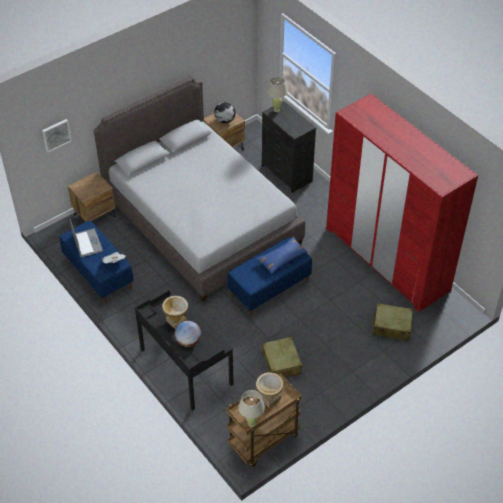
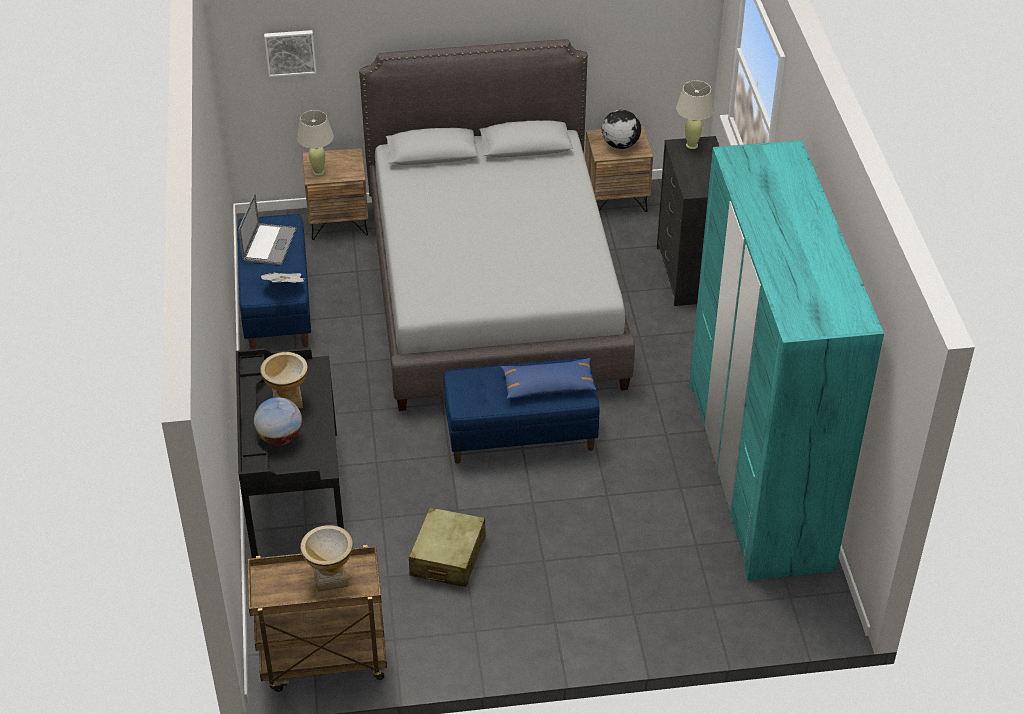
camera: 30 degrees right, 5 degrees down
beige table lamp [239,390,265,427] -> beige table lamp moved to [297,110,334,176]
red wardrobe [326,94,478,312] -> turquoise wardrobe [689,140,884,580]
beige suitcase [372,303,413,341] -> none

